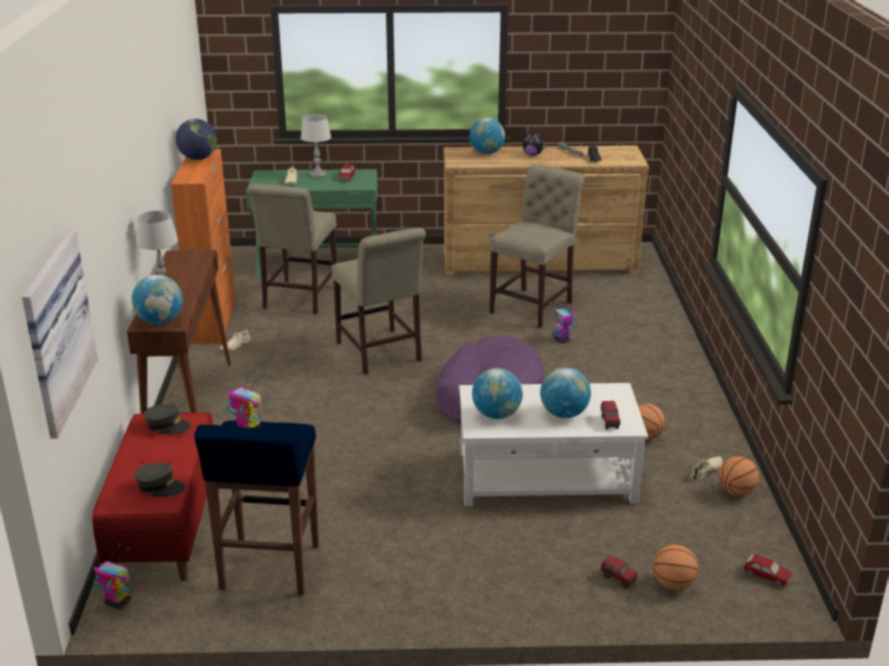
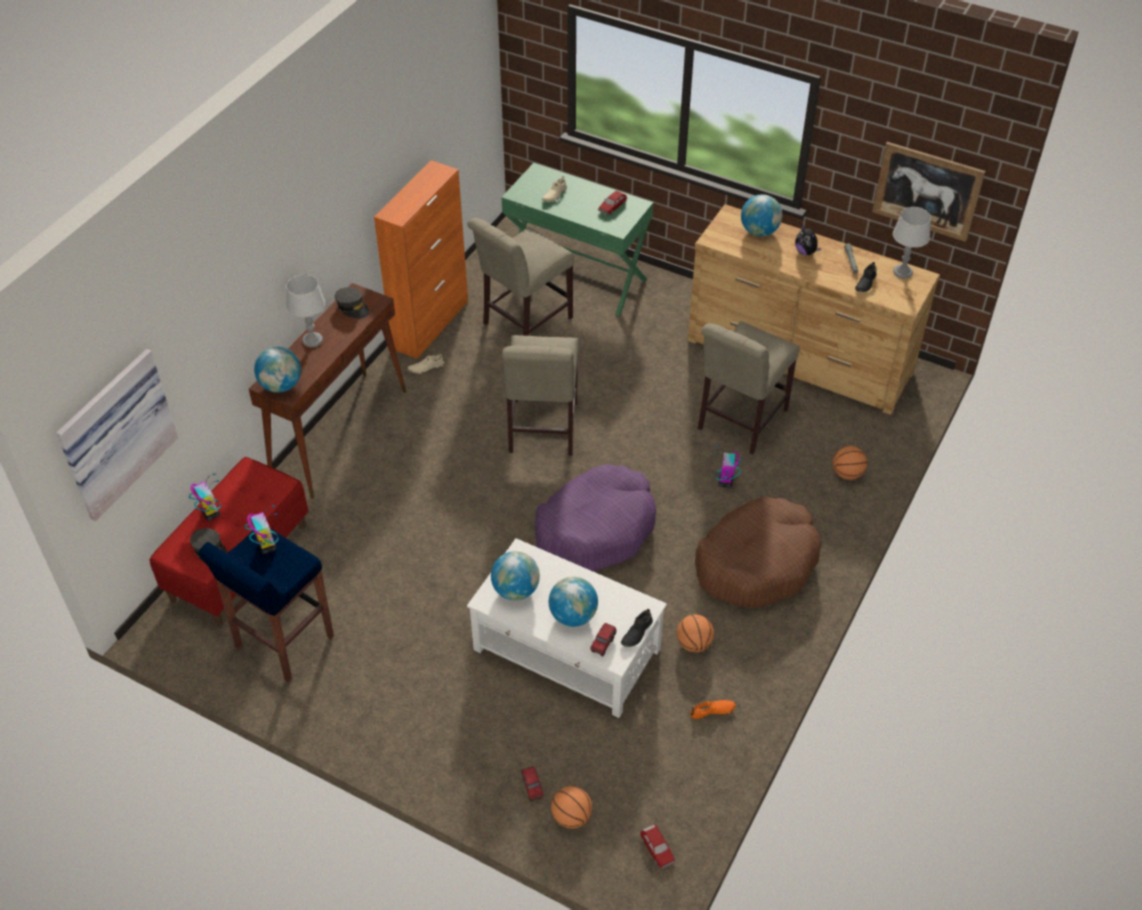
camera: 30 degrees right, 20 degrees up
toy robot [93,544,131,609] -> toy robot moved to [189,473,221,521]
grey cap [144,404,191,434] -> grey cap moved to [335,287,369,319]
globe [176,119,217,160] -> none
grey table lamp [301,114,331,178] -> grey table lamp moved to [893,207,931,279]
beige chair [490,164,585,328] -> beige chair turned 150 degrees clockwise [698,321,800,454]
beige shoe [690,457,723,482] -> orange shoe [690,700,736,720]
basketball [718,457,759,496] -> basketball moved to [833,446,867,480]
none -> black shoe [621,608,653,647]
none -> brown dog bed [695,496,821,608]
none -> picture [872,142,985,242]

